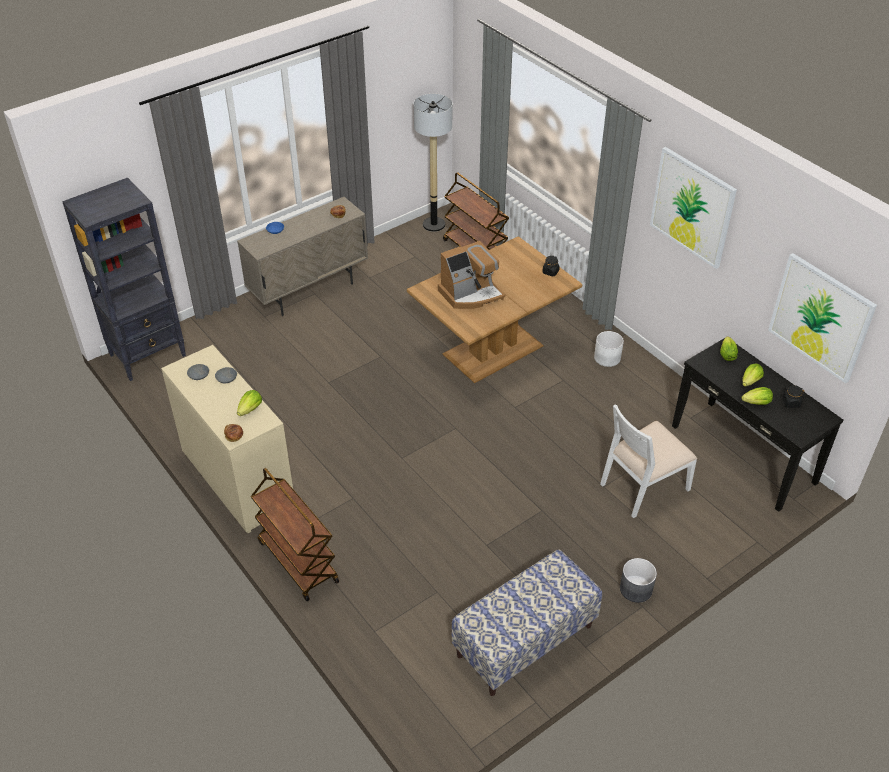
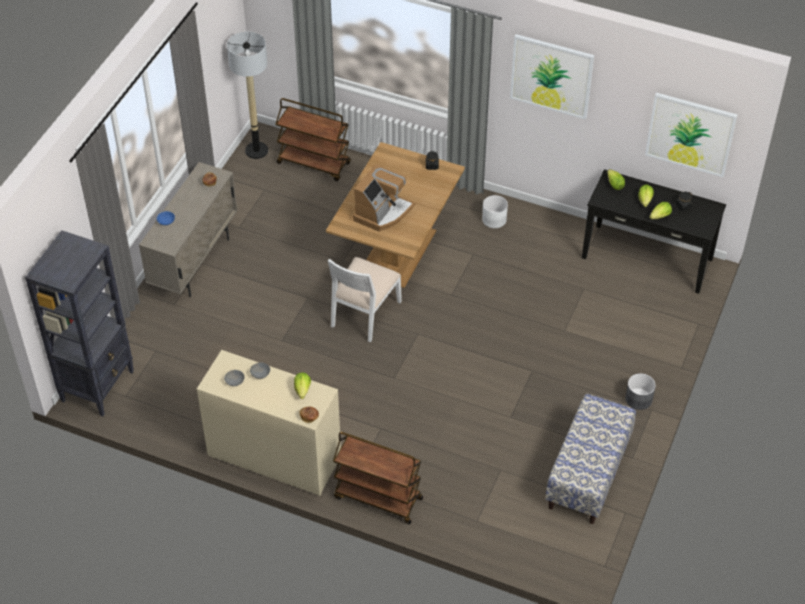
camera: 30 degrees left, 5 degrees up
white chair [600,404,697,518] -> white chair moved to [328,257,402,342]

